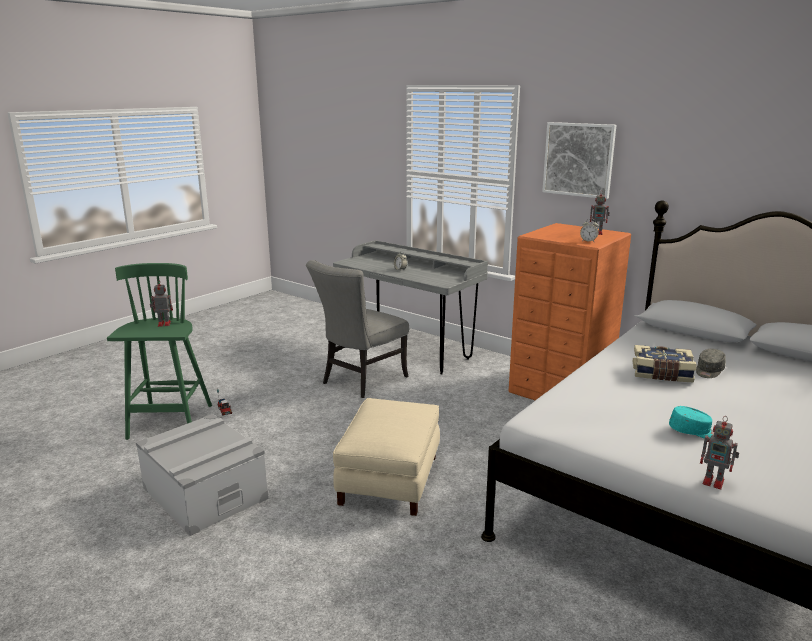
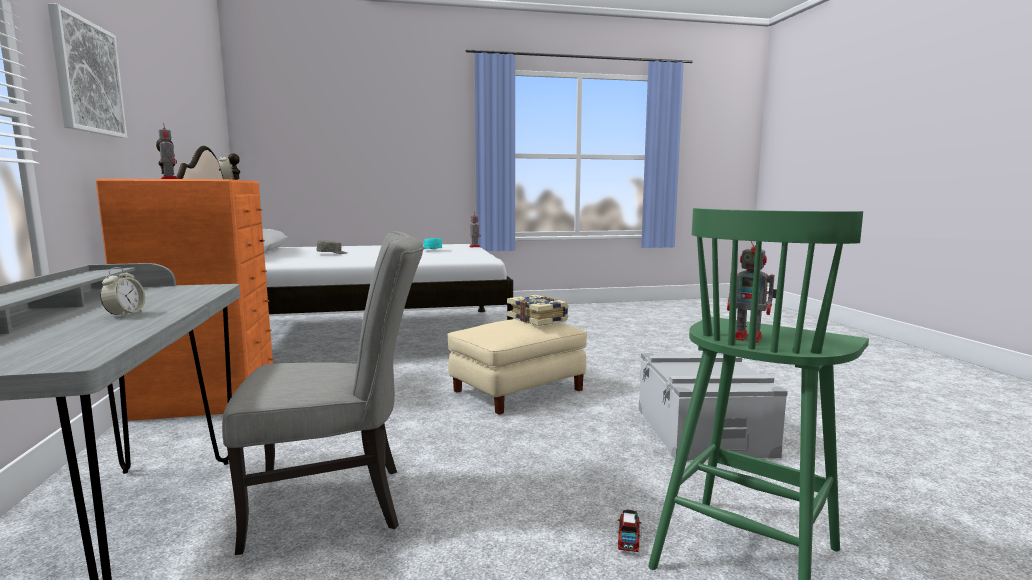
camera: 140 degrees left, 10 degrees down
book [632,345,697,382] -> book moved to [507,295,569,326]

